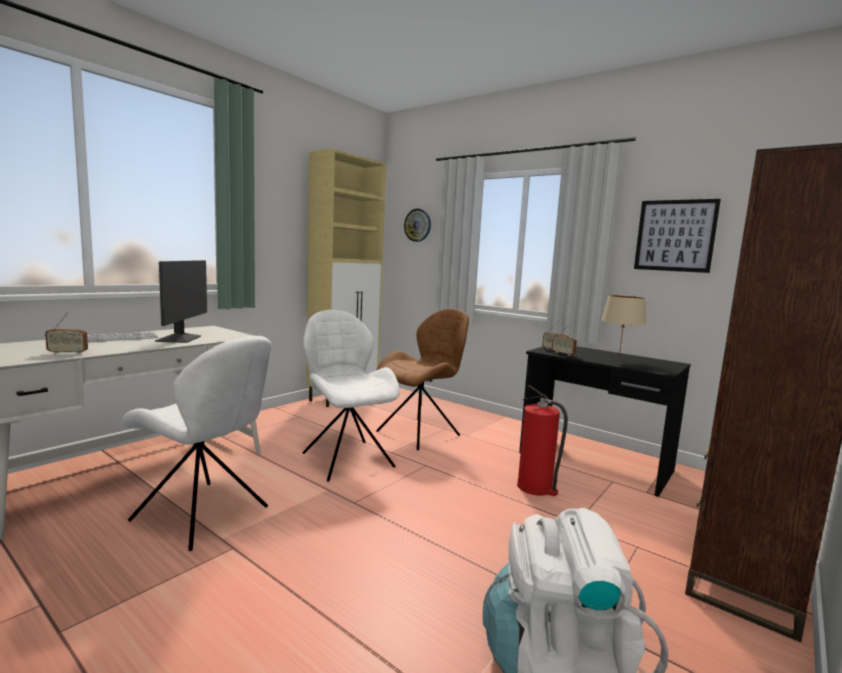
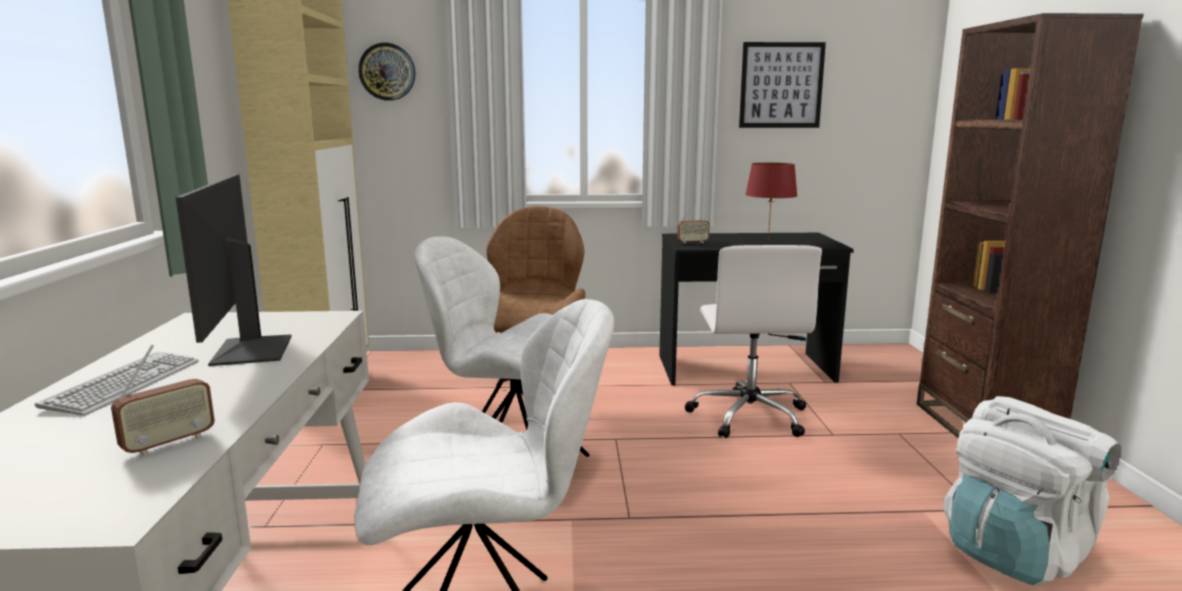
camera: 40 degrees left, 5 degrees up
monitor [155,260,207,343] -> monitor turned 150 degrees counterclockwise [176,174,292,366]
fire extinguisher [517,385,568,496] -> white office chair [685,245,822,438]
radio [552,324,577,356] -> none
beige table lamp [601,295,647,357] -> red table lamp [745,163,798,241]

